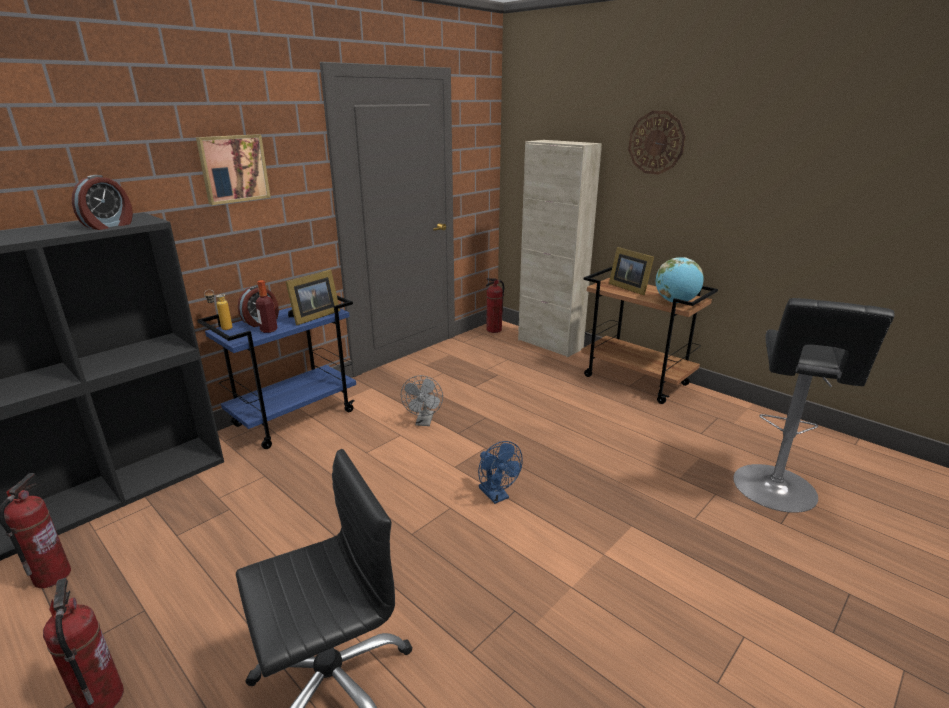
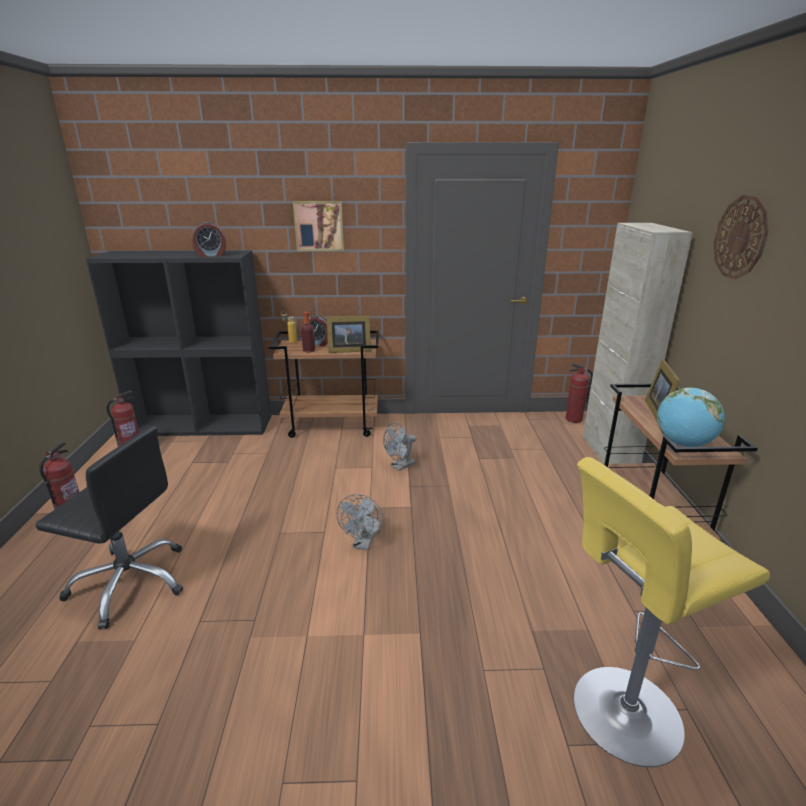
camera: 45 degrees right, 0 degrees up
blue cart [197,296,356,449] -> brown cart [269,330,379,438]
blue fan [478,441,523,504] -> grey fan [336,494,384,550]
black stool [733,298,895,513] -> yellow stool [574,457,770,767]

